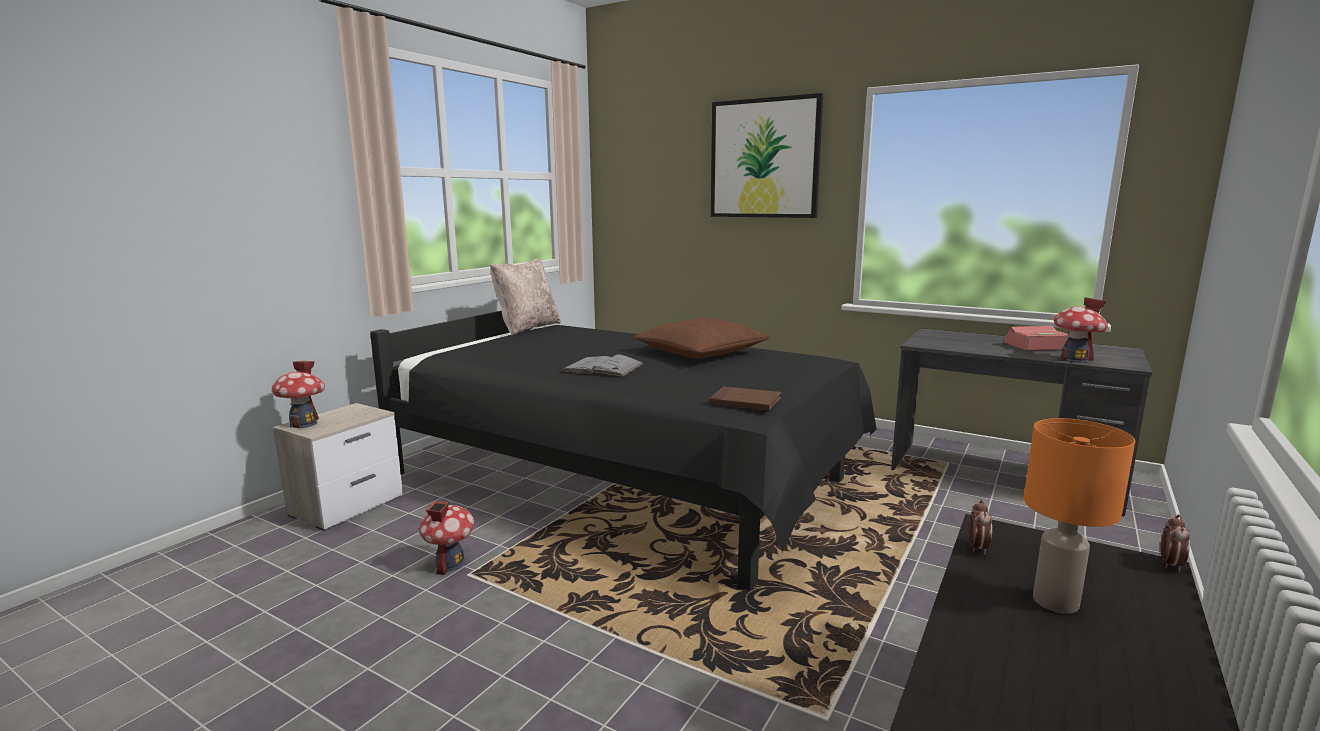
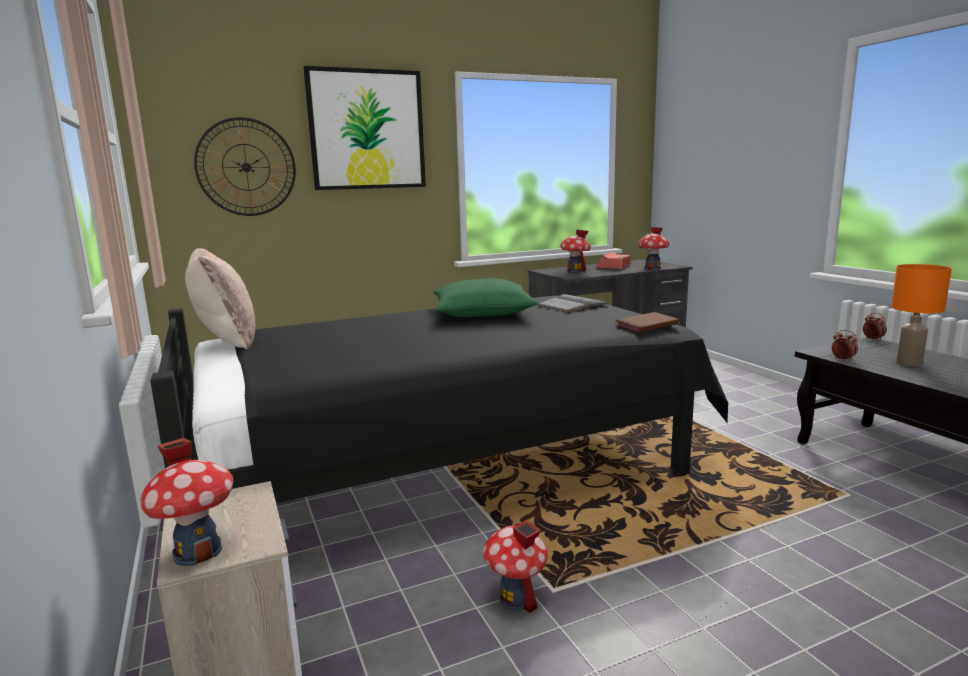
camera: 55 degrees left, 0 degrees up
grey book [562,354,643,377] -> grey book moved to [537,294,609,313]
brown pillow [633,318,771,358] -> green pillow [434,279,538,317]
none -> wall clock [194,117,296,216]
none -> toy house [560,229,591,272]

